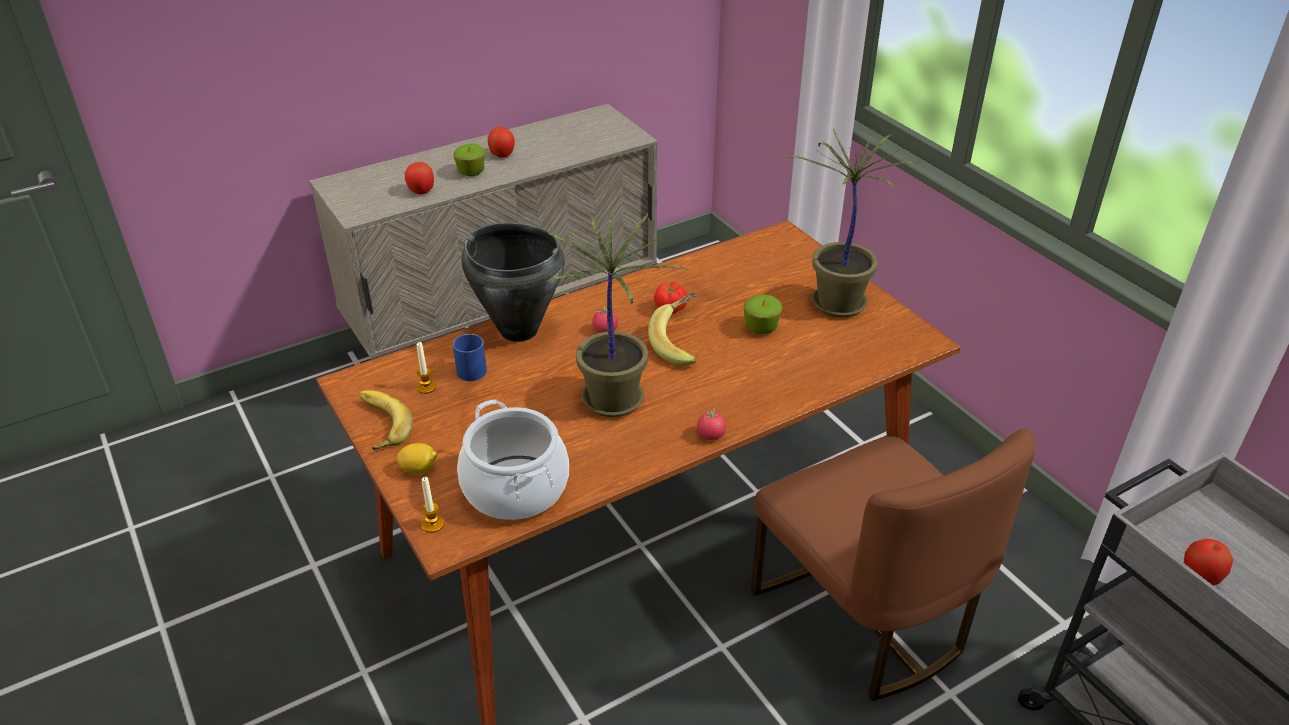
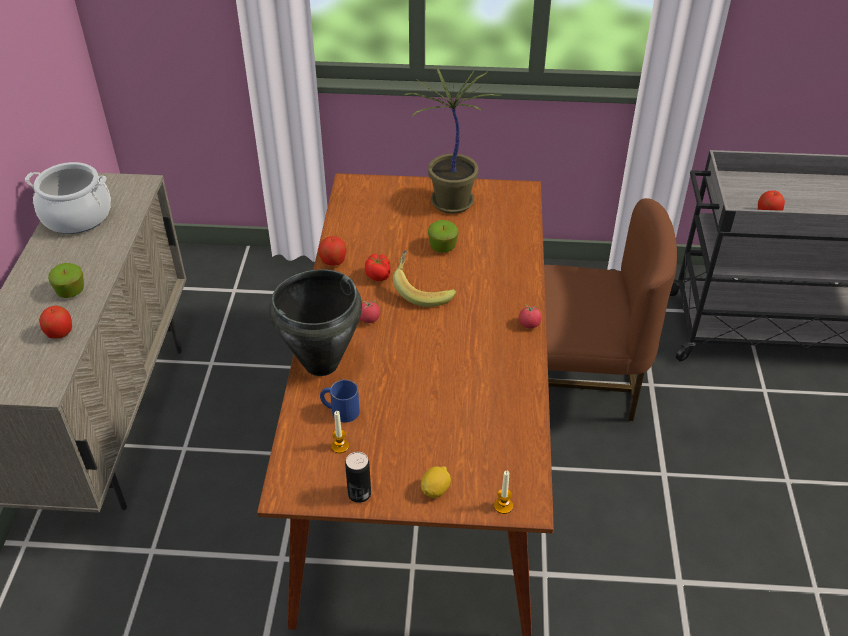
camera: 55 degrees left, 5 degrees up
banana [359,390,413,450] -> can [345,452,371,503]
cooking pot [457,400,569,520] -> cooking pot moved to [25,162,111,234]
apple [488,127,515,157] -> apple moved to [318,236,346,266]
potted plant [547,212,689,417] -> none

